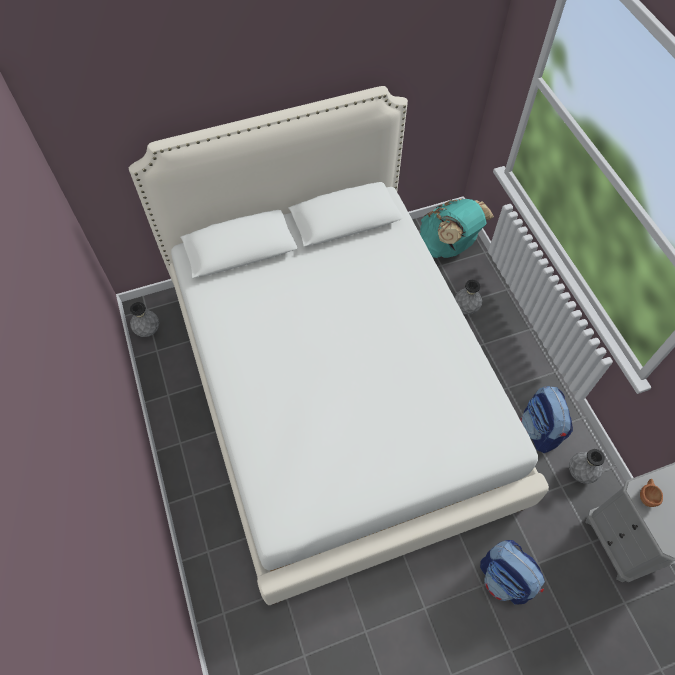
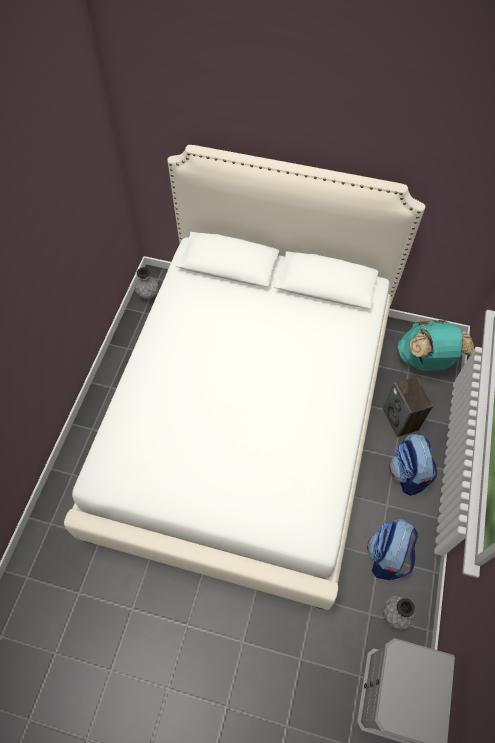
camera: 35 degrees right, 0 degrees up
grey vase [455,280,482,315] -> speaker [383,377,433,437]
backpack [480,540,545,605] -> backpack moved to [389,434,437,496]
brown cup [640,479,663,507] -> none

